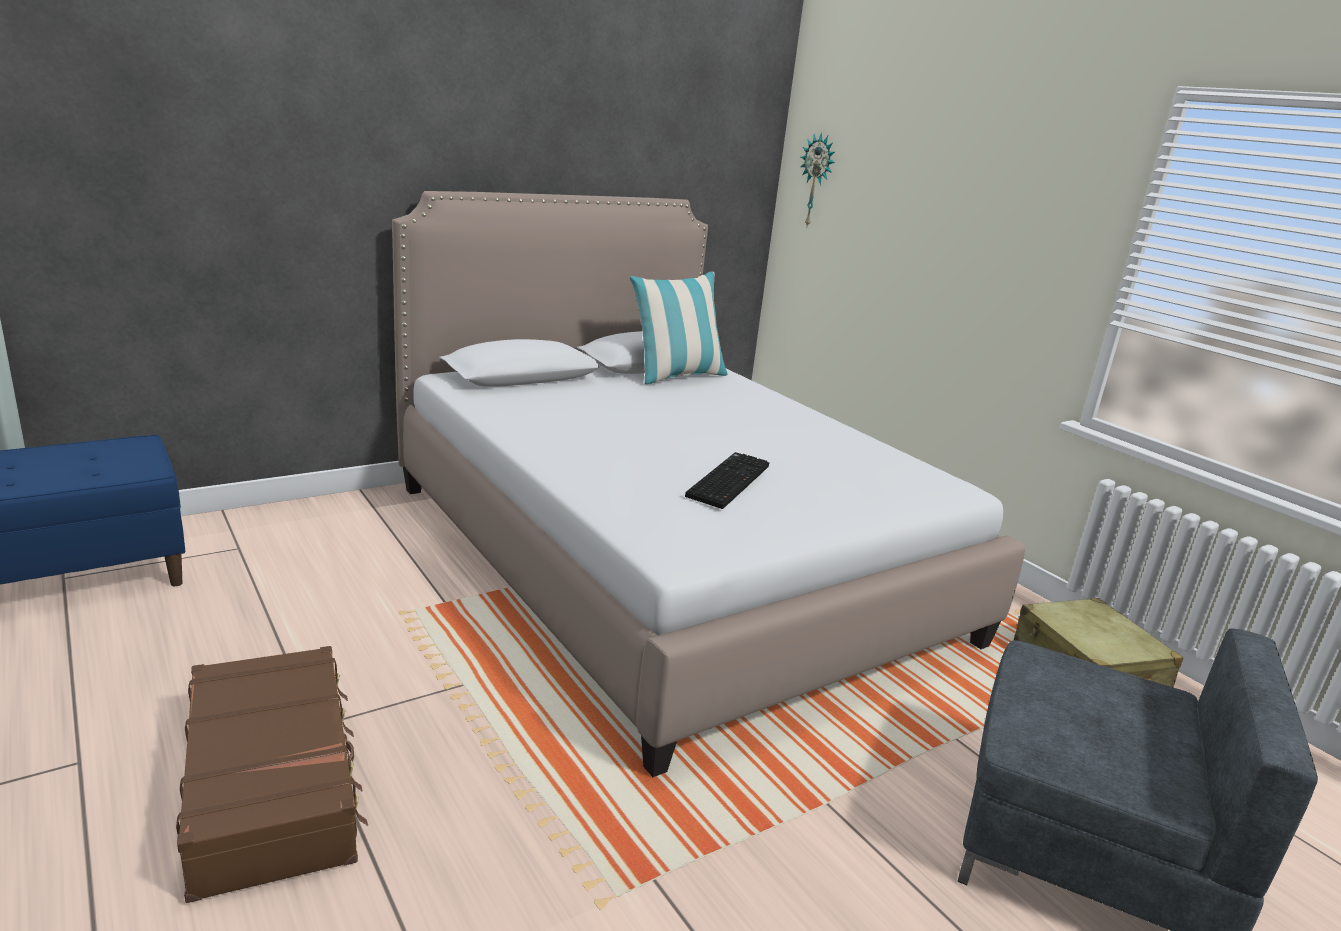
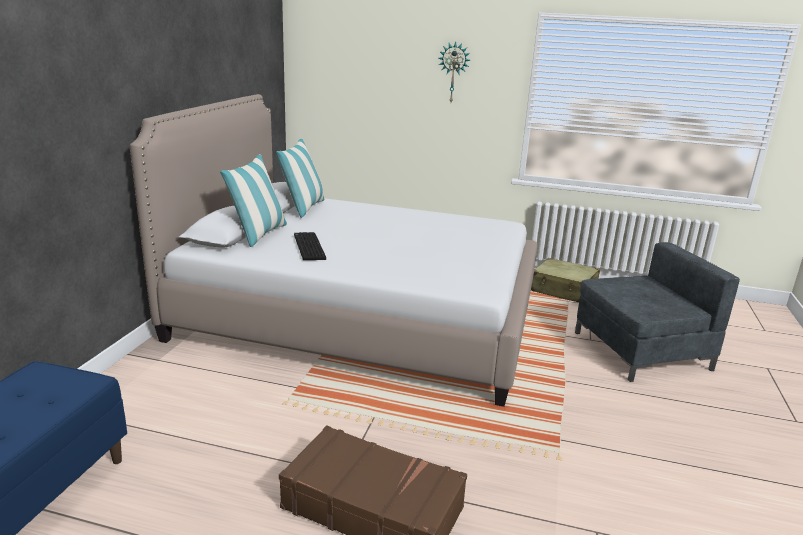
camera: 40 degrees left, 0 degrees up
keyboard [685,452,769,509] -> keyboard moved to [294,232,326,260]
wall clock [801,132,835,226] -> wall clock moved to [439,41,470,102]
none -> pillow [220,154,287,247]

